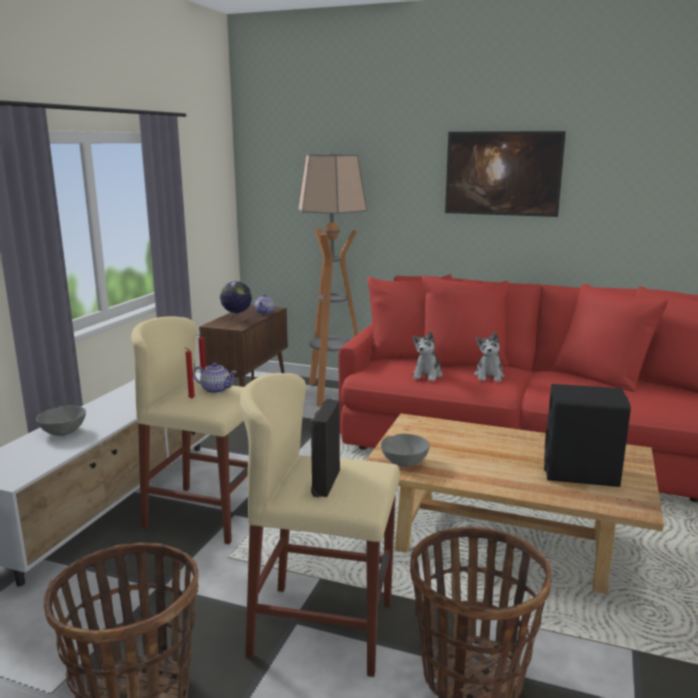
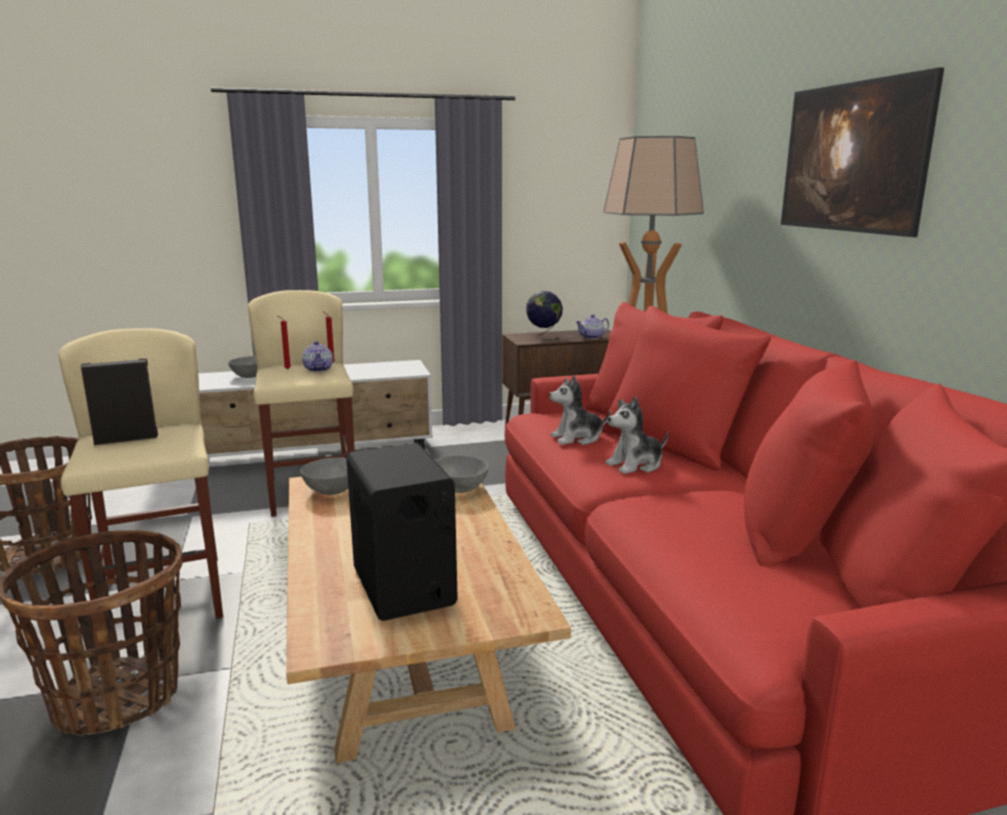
camera: 55 degrees right, 0 degrees up
none -> grey bowl [435,456,488,493]

